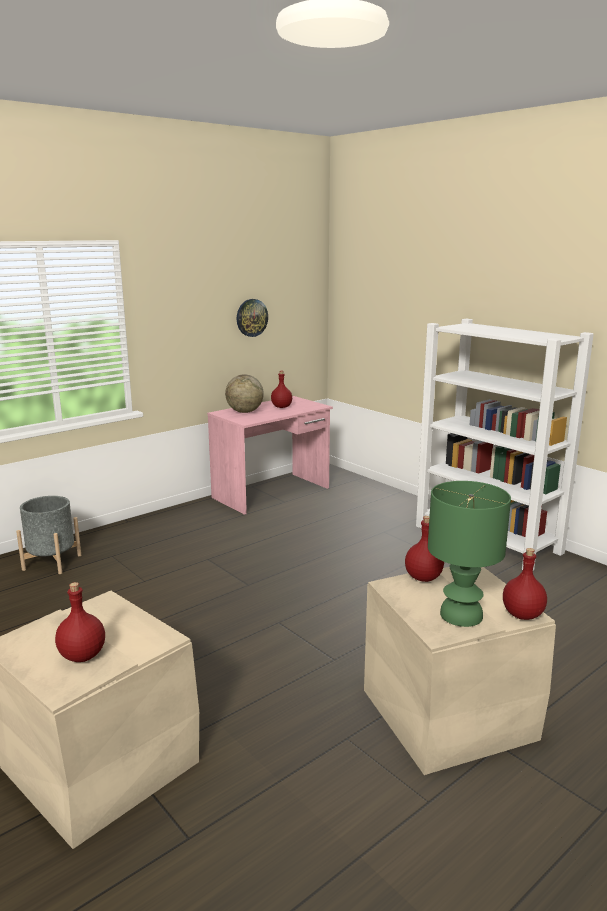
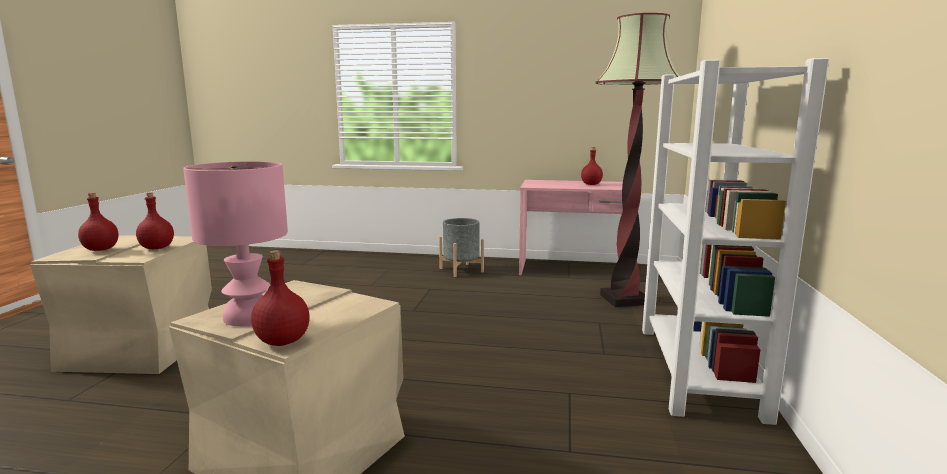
camera: 50 degrees right, 5 degrees down
grey planter [16,496,81,574] -> grey planter moved to [439,218,484,277]
globe [225,374,264,413] -> none
wall clock [237,299,268,337] -> none
red bottle [405,516,444,582] -> red bottle moved to [136,193,174,249]
green table lamp [428,481,511,627] -> pink table lamp [183,161,288,326]
none -> floor lamp [595,13,680,307]

